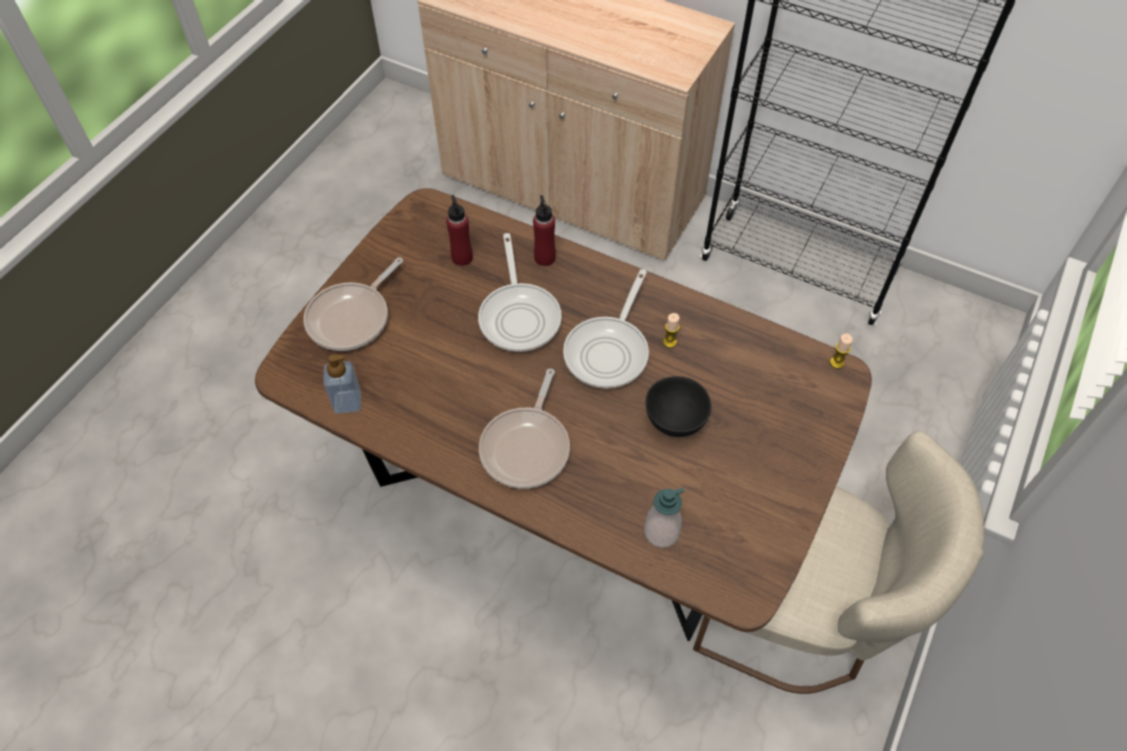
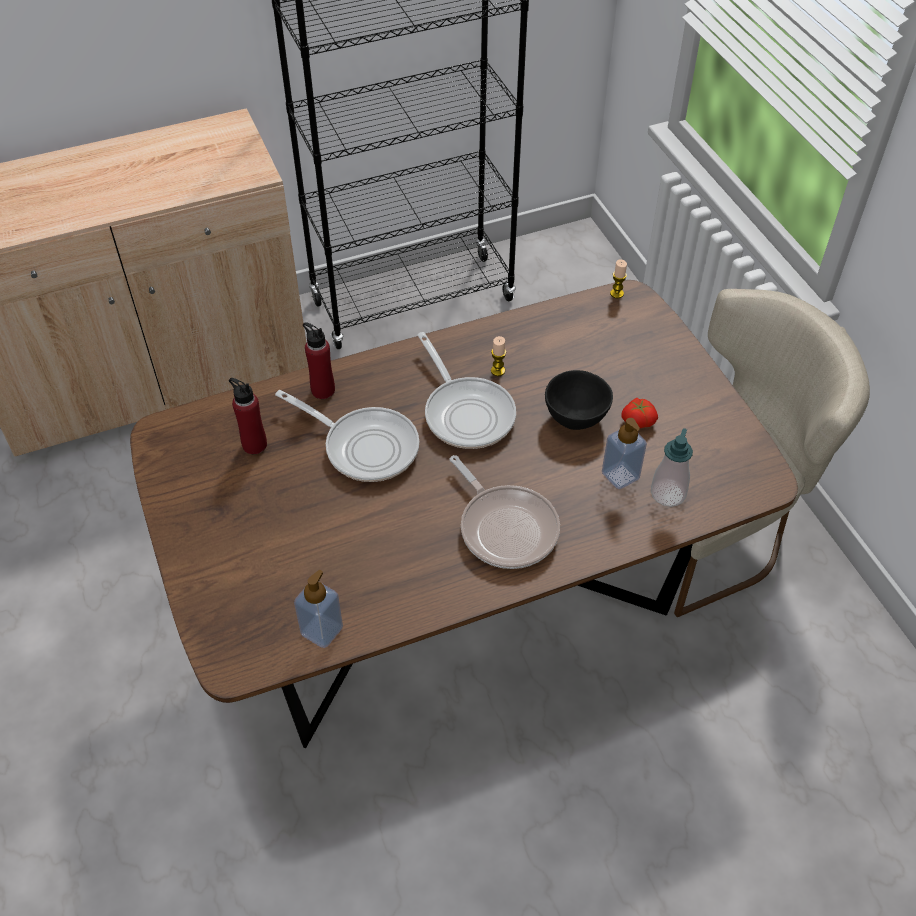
camera: 50 degrees left, 5 degrees down
frying pan [303,258,403,351] -> none
none -> soap dispenser [602,418,647,489]
none -> tomato [621,398,658,428]

